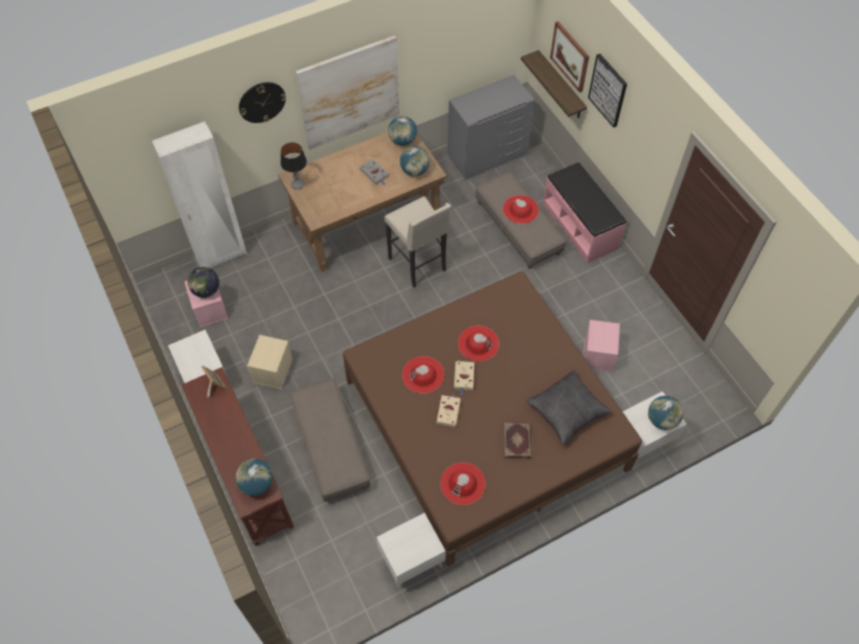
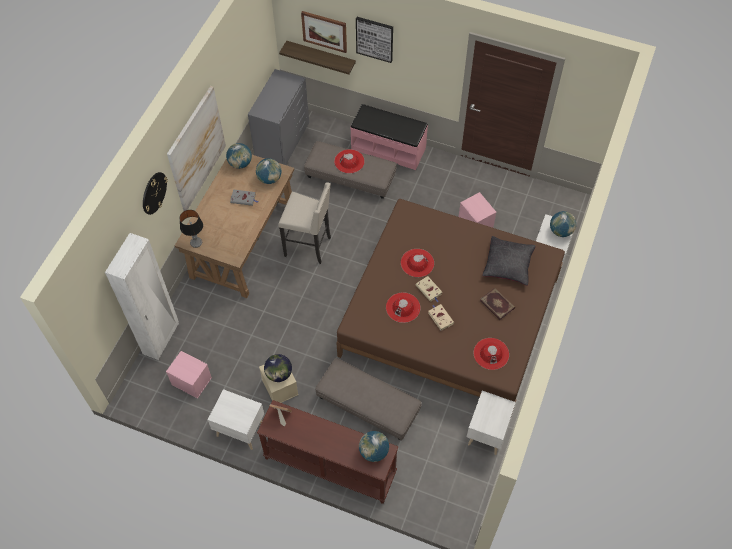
camera: 40 degrees left, 0 degrees up
globe [188,267,219,298] -> globe moved to [264,354,292,382]

